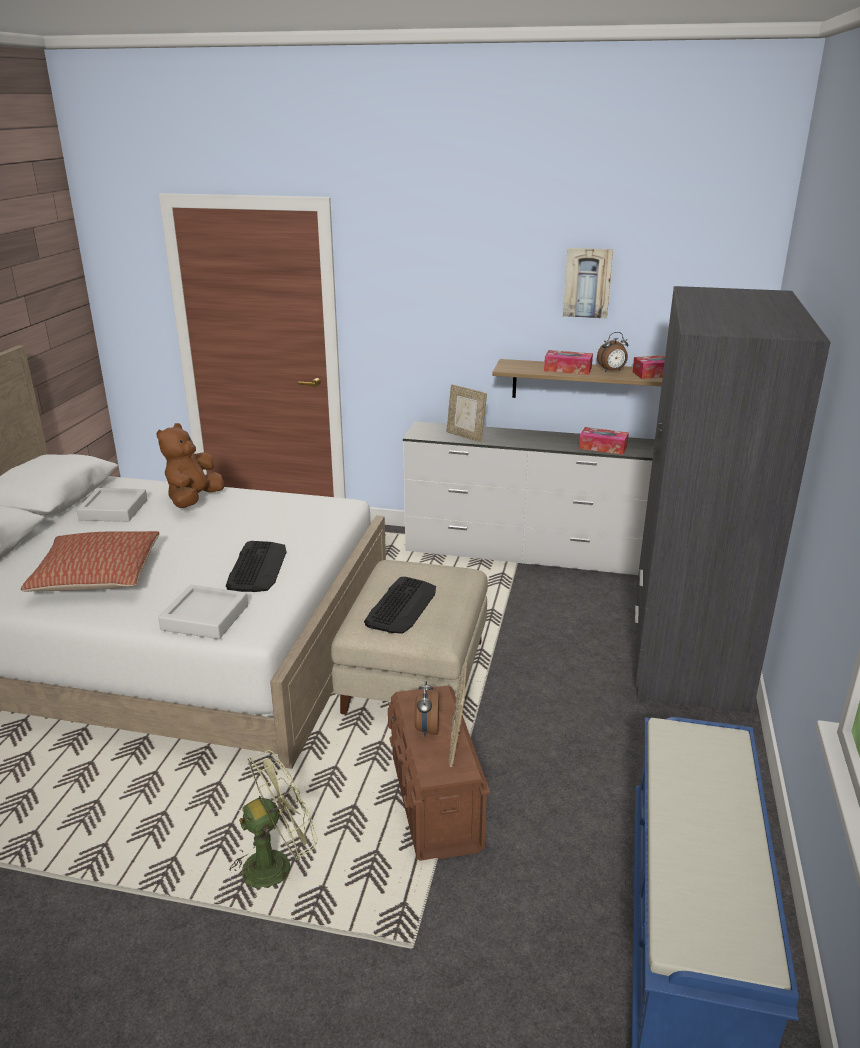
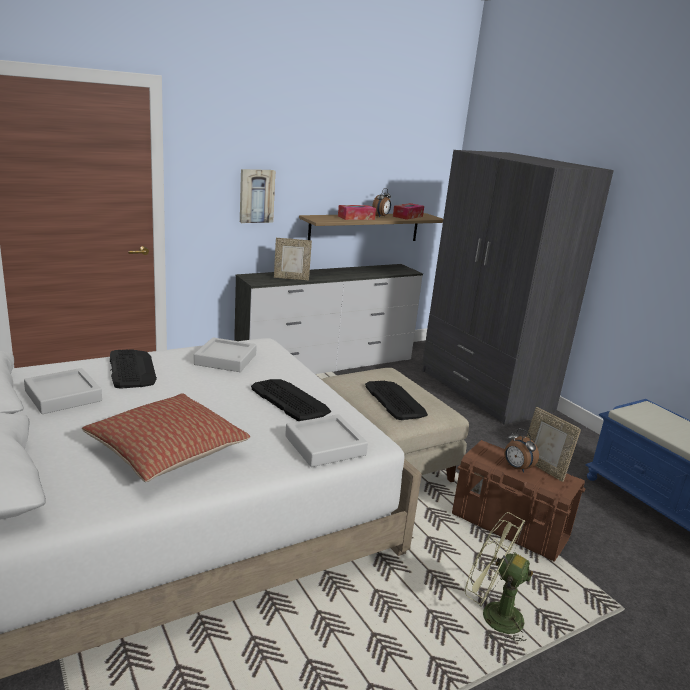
camera: 45 degrees left, 5 degrees down
brown plush toy [156,423,224,508] -> keyboard [110,350,157,389]
green fan [229,750,318,889] -> green fan turned 75 degrees counterclockwise [465,512,533,644]
picture [563,248,613,318] -> picture moved to [240,169,275,223]
tissue box [579,427,629,455] -> none
none -> grey tray [194,337,257,372]

